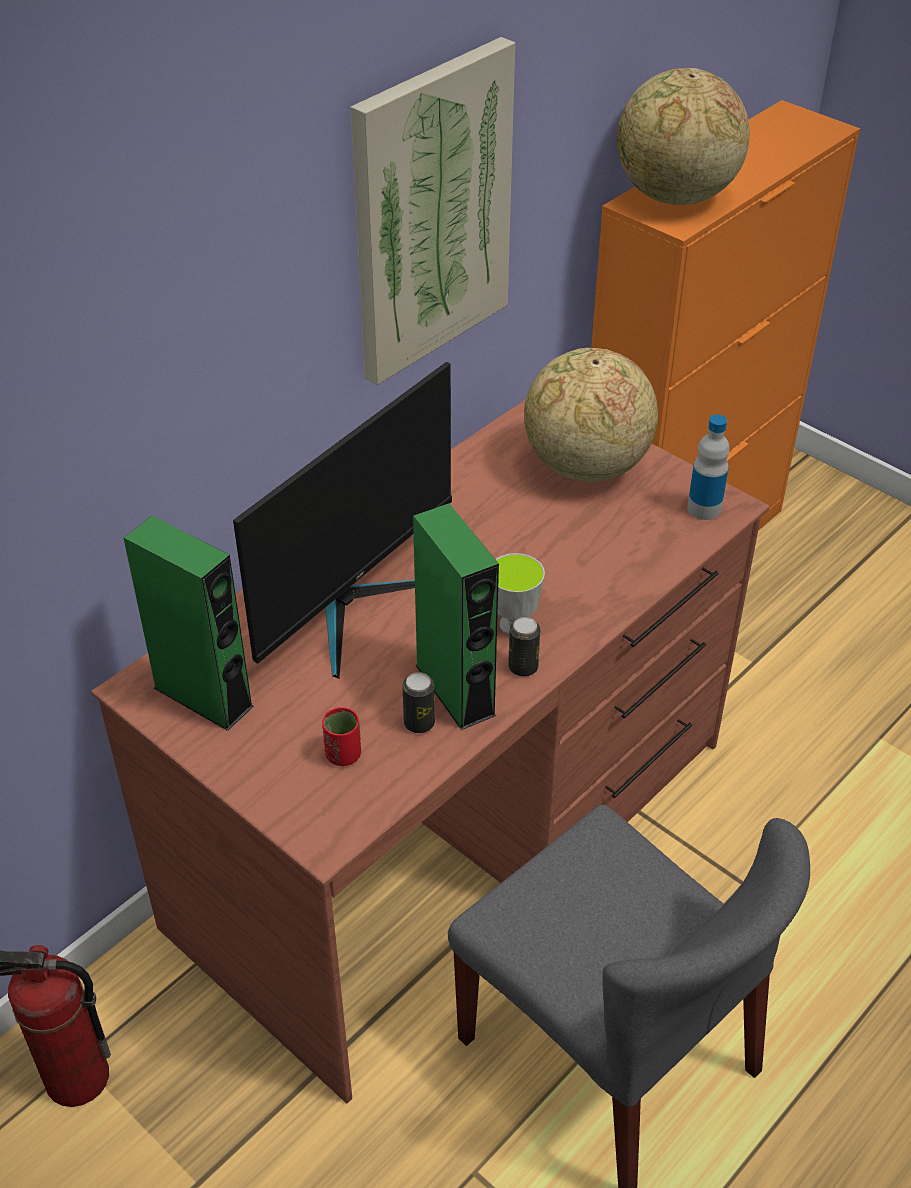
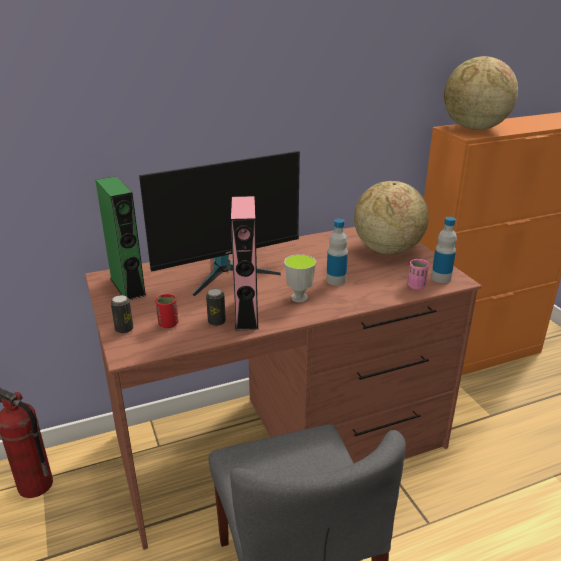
camera: 25 degrees right, 15 degrees down
picture [351,37,515,385] -> none
green speaker [413,503,499,730] -> pink speaker [231,196,259,331]
can [508,617,540,677] -> can moved to [111,295,133,334]
none -> bottle [326,219,348,286]
none -> pink cup [407,259,429,290]

